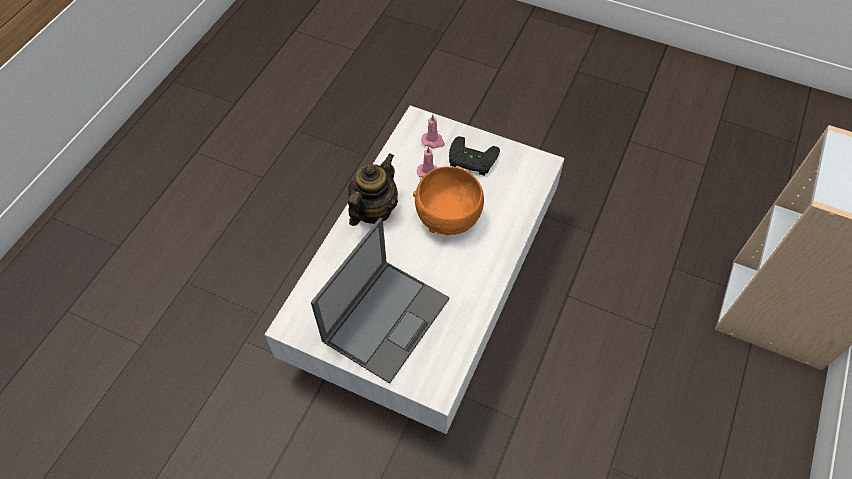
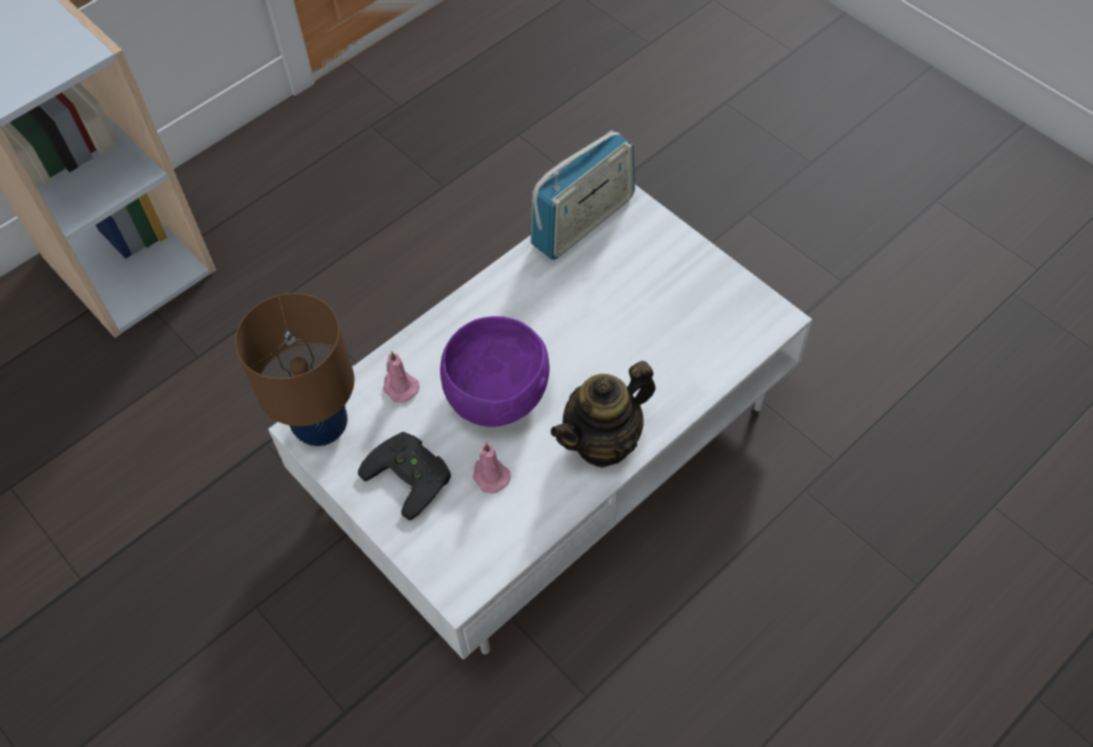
camera: 155 degrees left, 0 degrees up
laptop [311,217,450,384] -> none
orange bowl [413,166,484,235] -> purple bowl [440,316,550,427]
pink candle [421,114,445,148] -> pink candle moved to [383,351,419,403]
none -> brown table lamp [235,293,354,446]
none -> radio [531,130,635,260]

